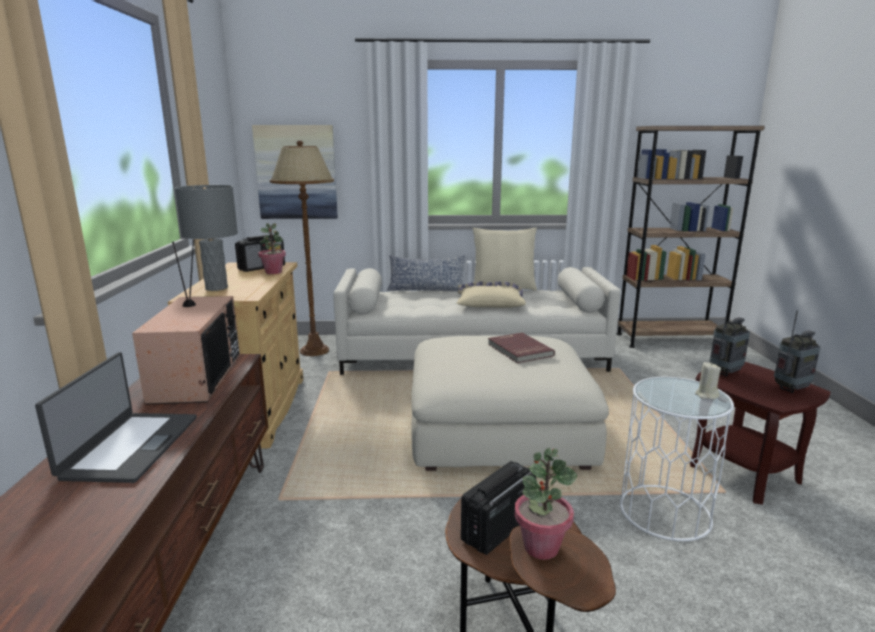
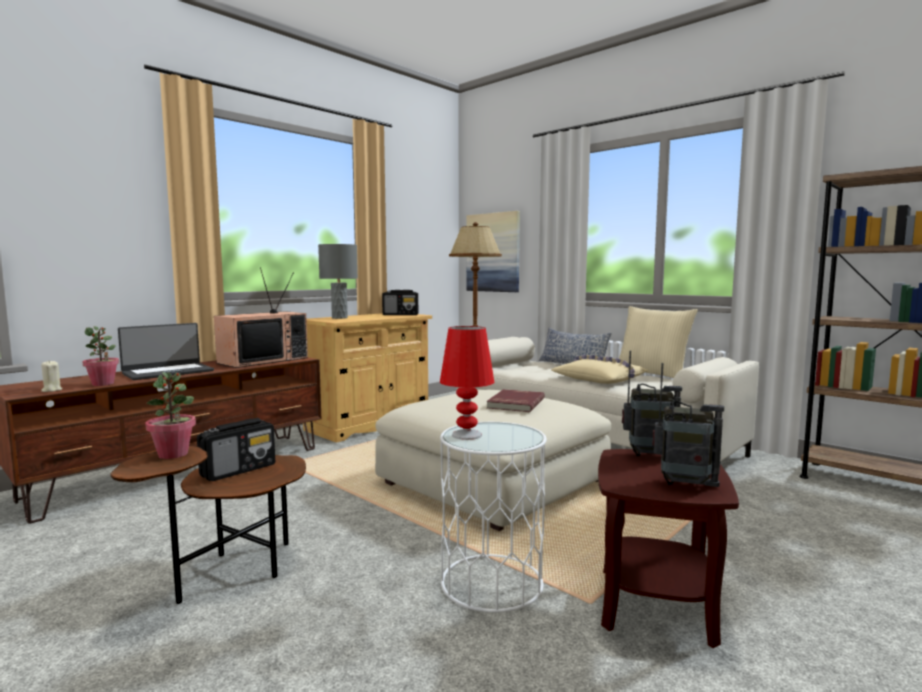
camera: 45 degrees right, 10 degrees down
potted plant [258,223,286,274] -> potted plant moved to [82,326,119,386]
radio [461,461,536,555] -> radio turned 135 degrees clockwise [197,418,275,481]
beige candle [695,362,721,399] -> beige candle moved to [41,360,63,392]
none -> red table lamp [440,326,494,440]

